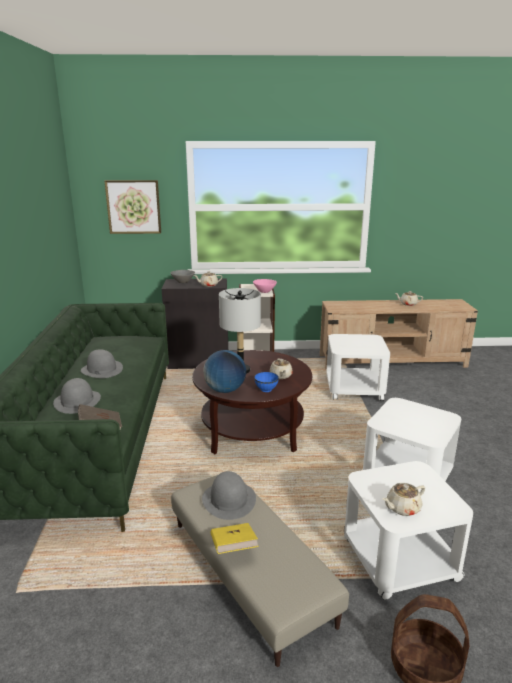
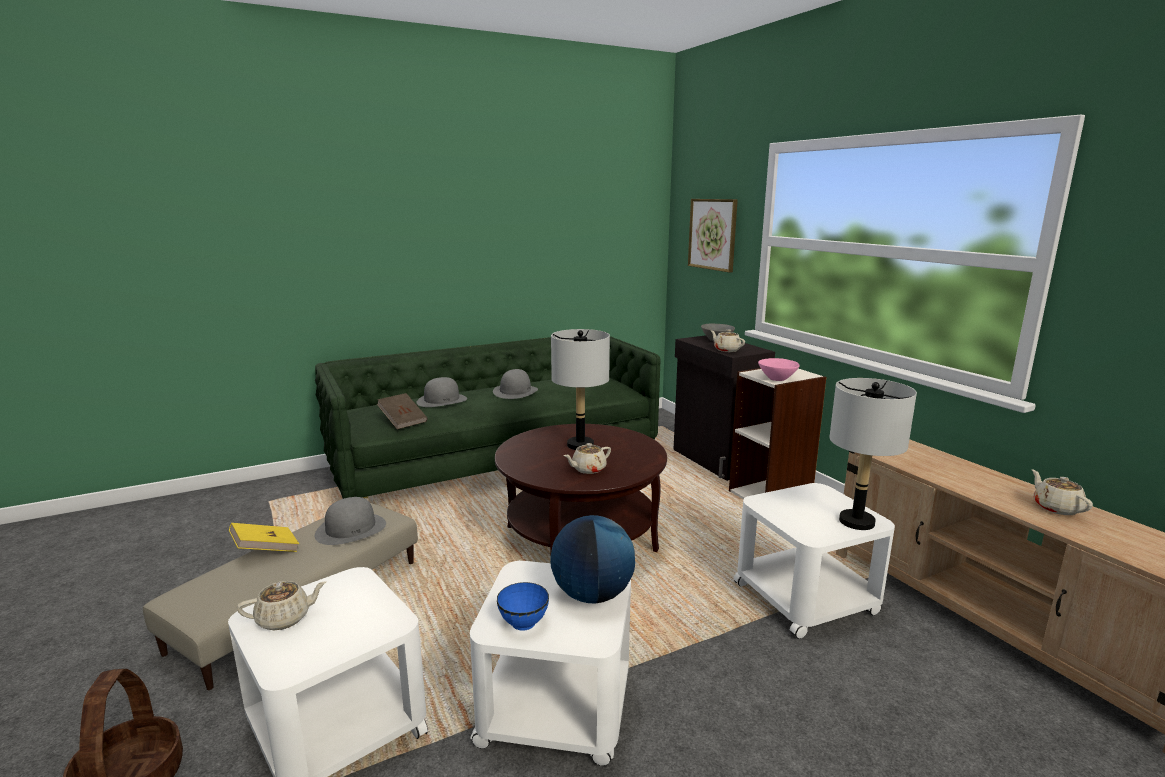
camera: 65 degrees right, 5 degrees down
globe [203,350,246,393] -> globe moved to [550,515,635,603]
blue bowl [254,372,279,392] -> blue bowl moved to [497,582,549,631]
beige teapot [382,483,425,516] -> beige teapot turned 120 degrees clockwise [237,581,326,630]
none -> grey table lamp [829,378,917,530]

